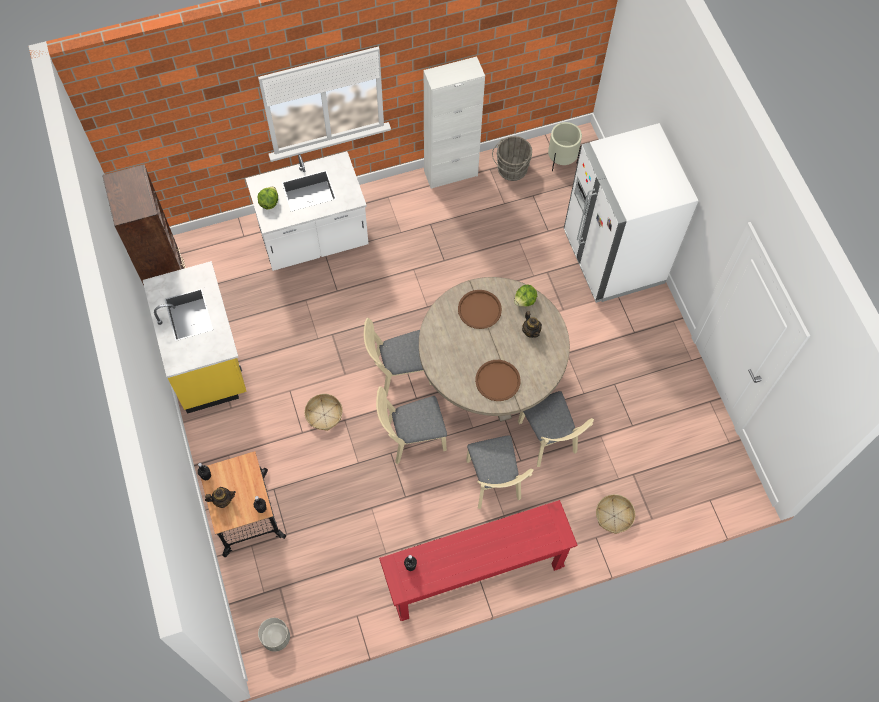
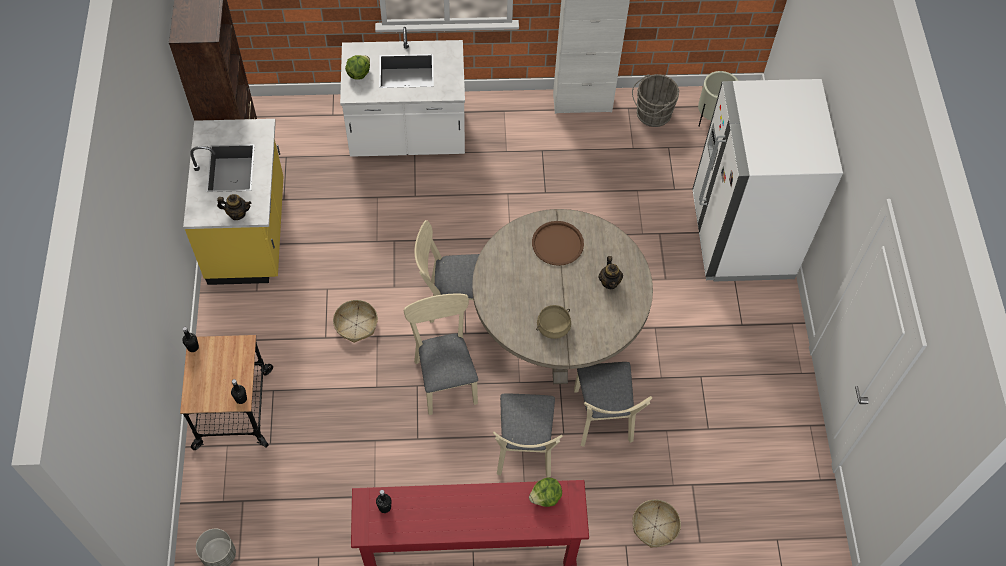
camera: 15 degrees right, 5 degrees down
teapot [205,487,236,508] -> teapot moved to [217,194,251,220]
beige chair [376,386,447,464] -> beige chair turned 75 degrees clockwise [404,294,478,415]
brown tray [475,360,521,401] -> beige cooking pot [536,305,571,339]
lettuce [514,285,537,306] -> lettuce moved to [529,477,562,507]

